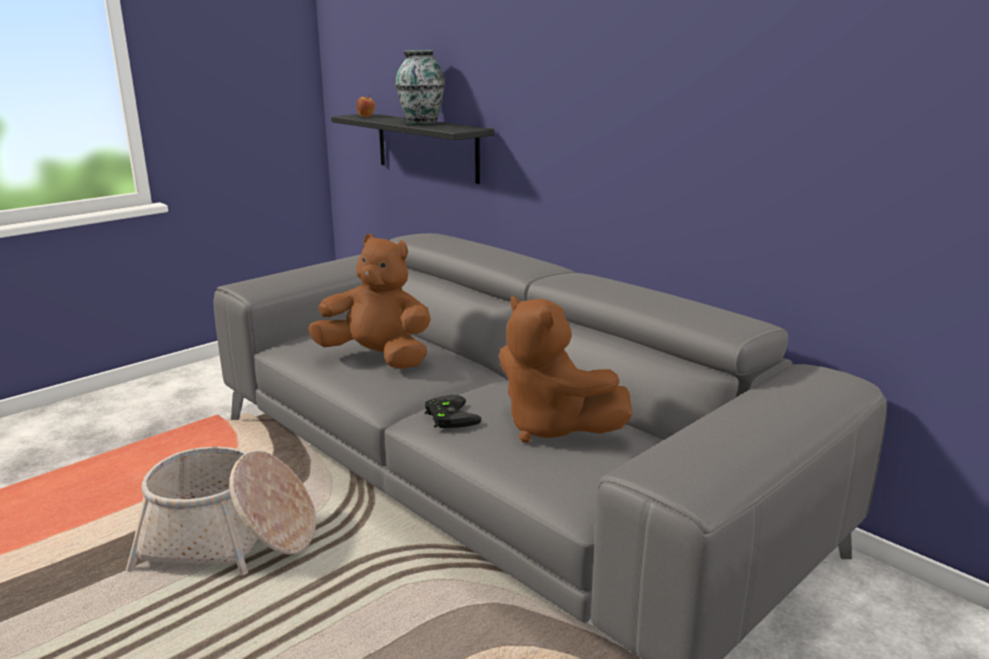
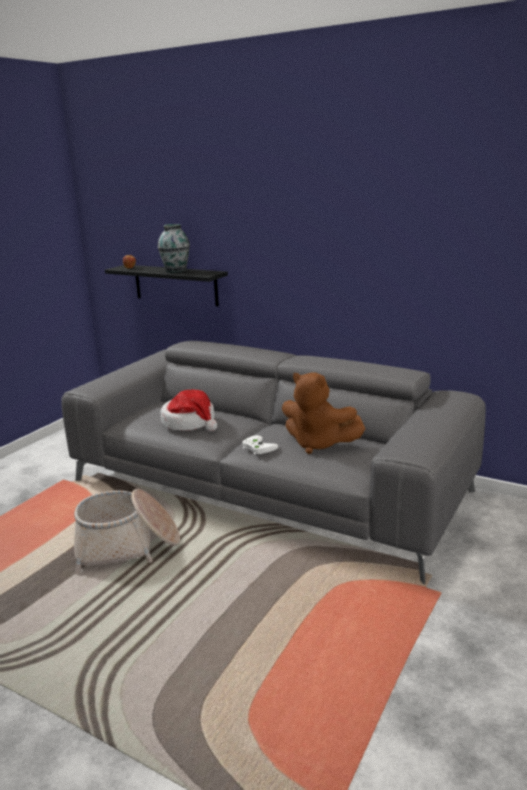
camera: 15 degrees left, 0 degrees up
brown plush toy [308,234,431,369] -> hat [161,390,217,432]
black game controller [424,395,482,428] -> white game controller [242,435,278,455]

